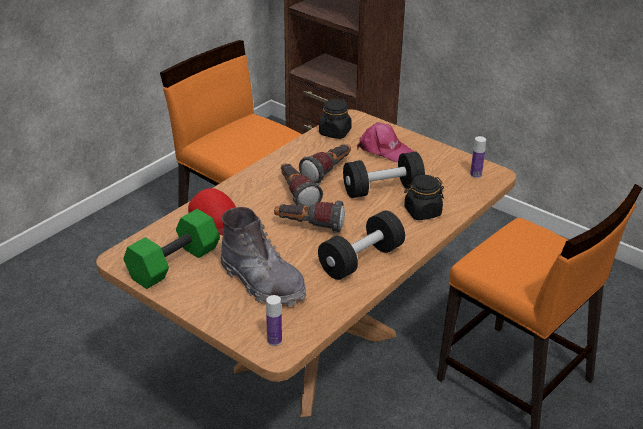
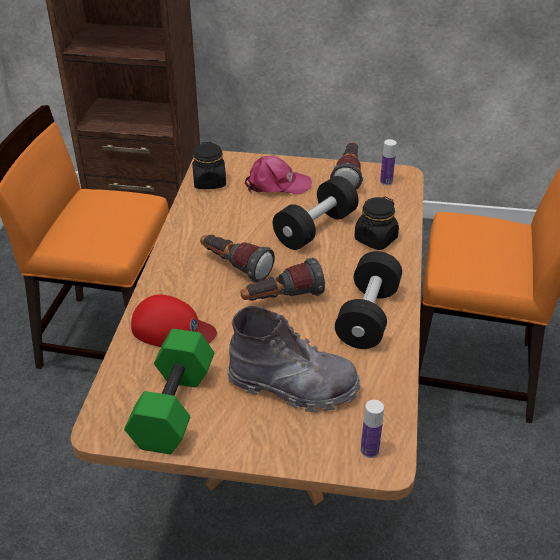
camera: 30 degrees left, 5 degrees up
flashlight [299,144,351,184] -> flashlight moved to [330,142,363,190]

